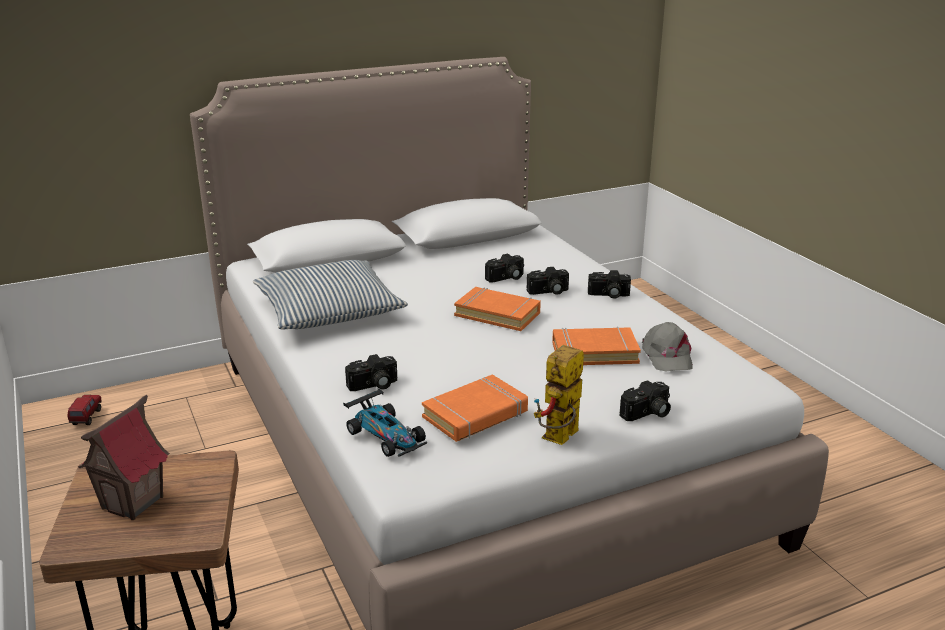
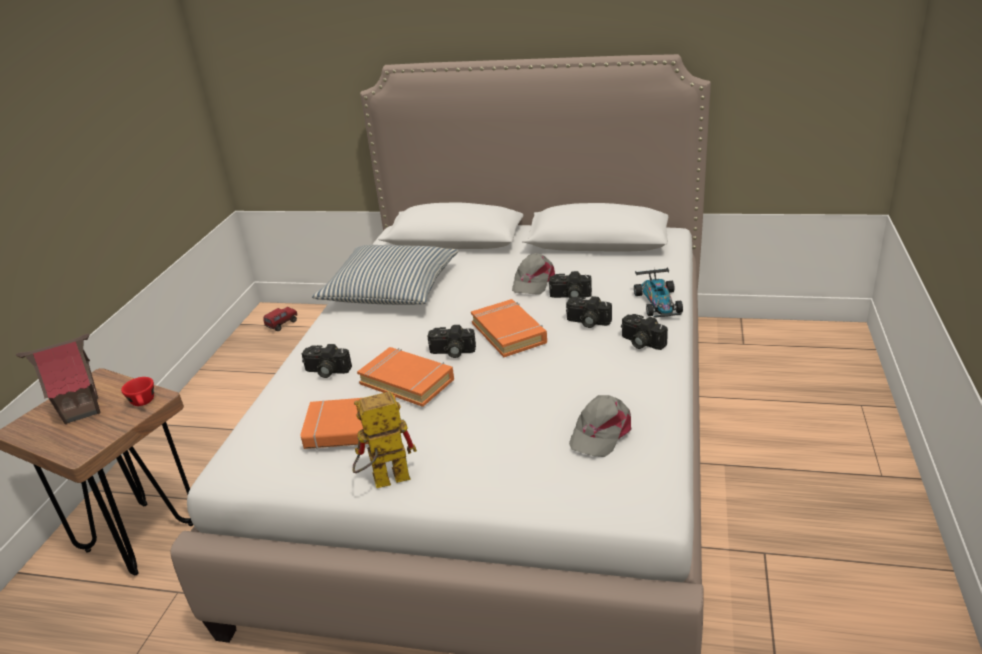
camera: 40 degrees right, 5 degrees up
toy car [343,389,427,457] -> toy car moved to [634,268,683,318]
orange book [552,326,641,365] -> orange book moved to [357,347,454,407]
camera [620,380,671,421] -> camera moved to [428,325,476,358]
none -> red cup [121,377,154,406]
none -> grey cap [512,253,555,295]

